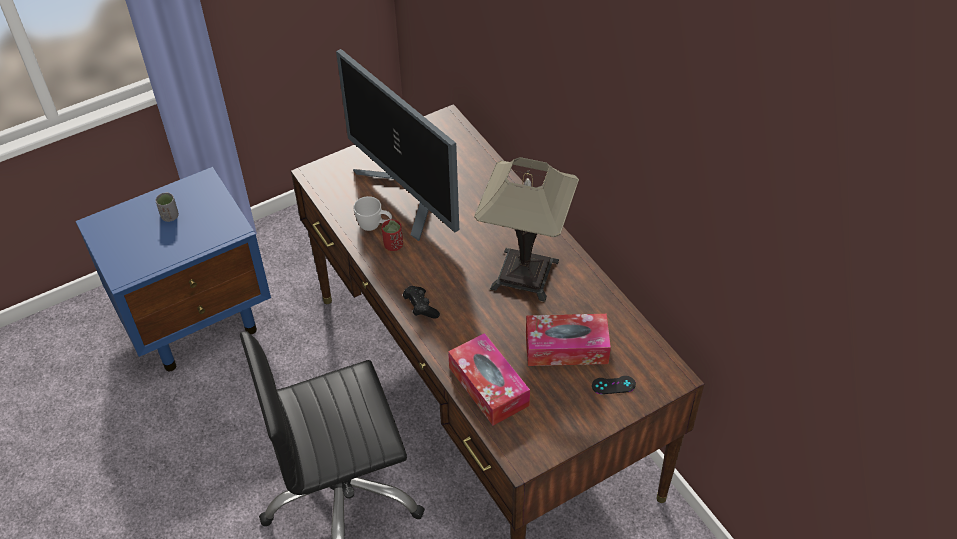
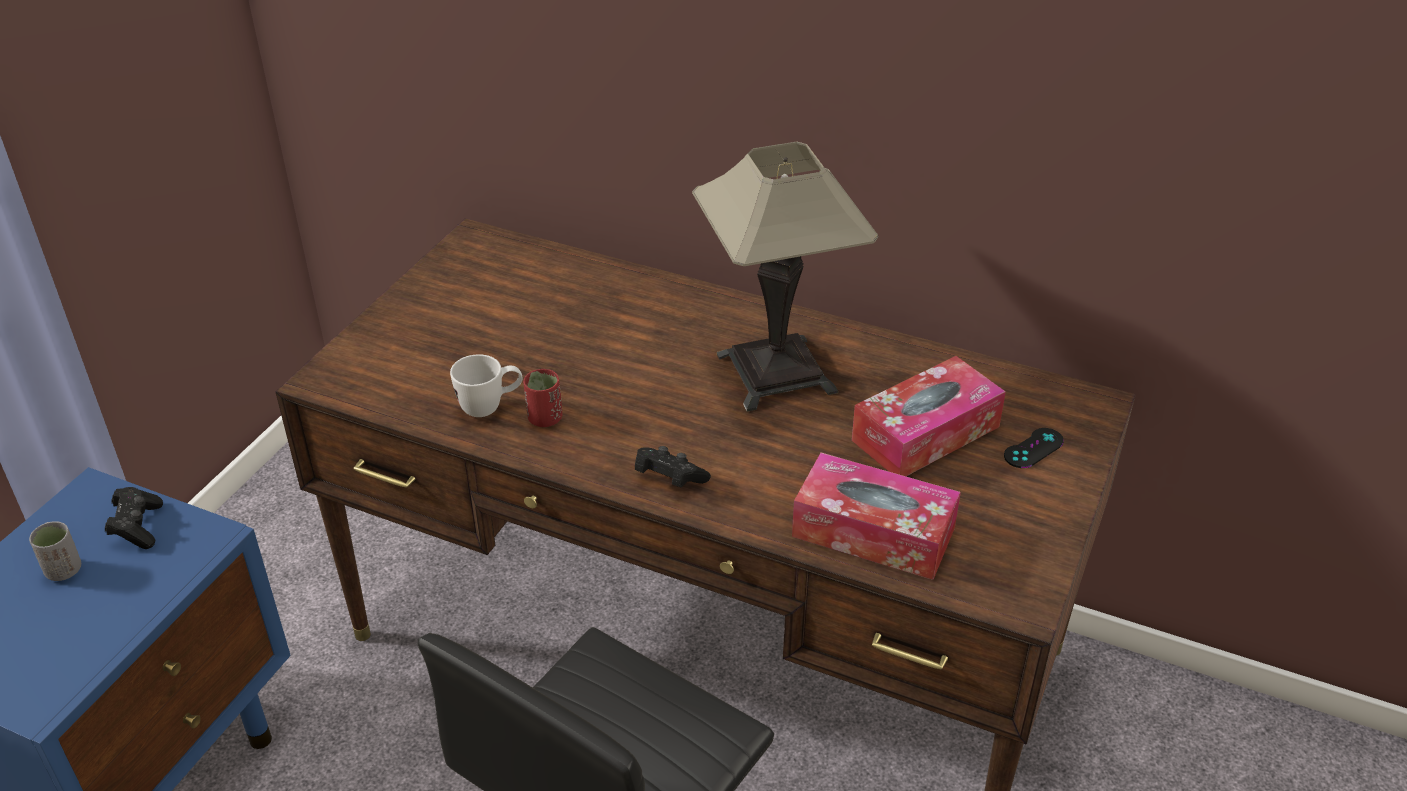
camera: 35 degrees left, 10 degrees down
monitor [336,49,459,241] -> none
none -> black game controller [105,487,163,549]

